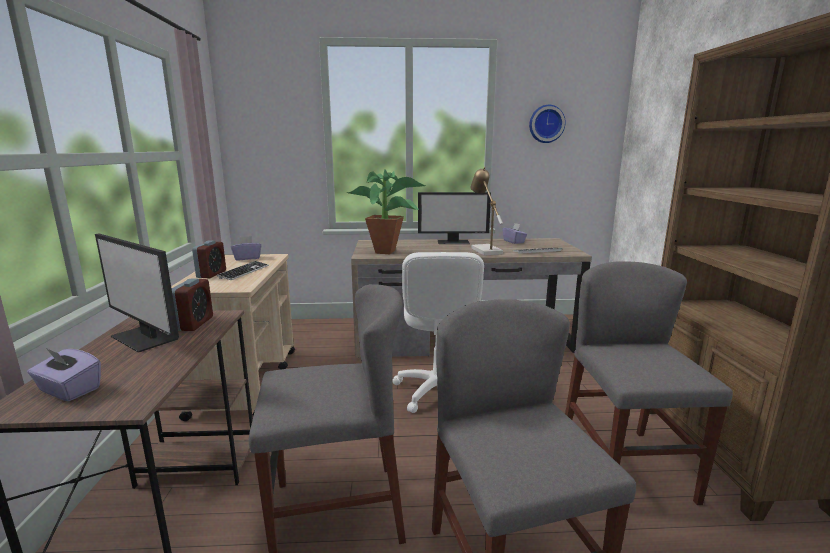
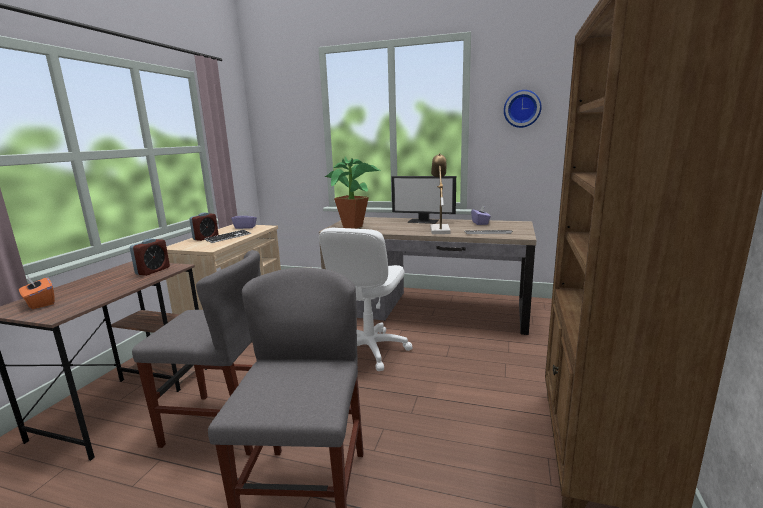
camera: 20 degrees right, 0 degrees up
purple tissue box [27,347,101,401] -> orange tissue box [19,275,55,309]
monitor [95,234,179,353] -> none
grey chair [565,262,733,505] -> none

